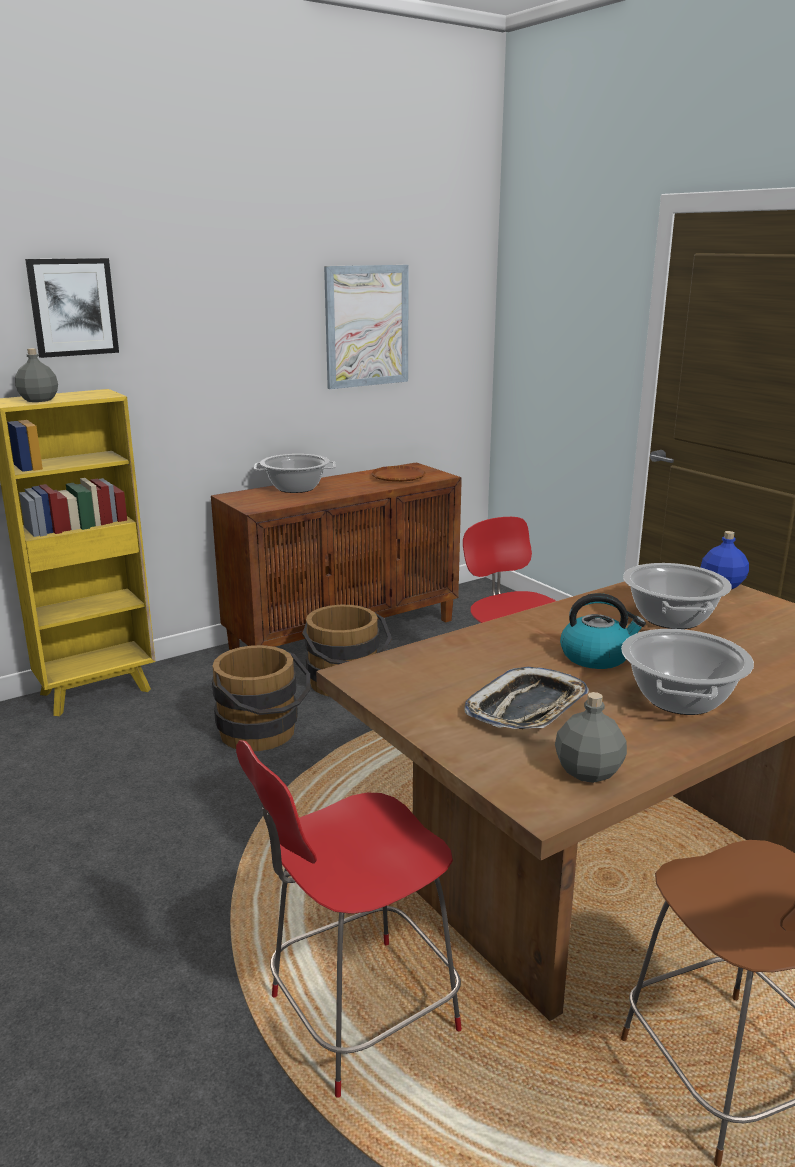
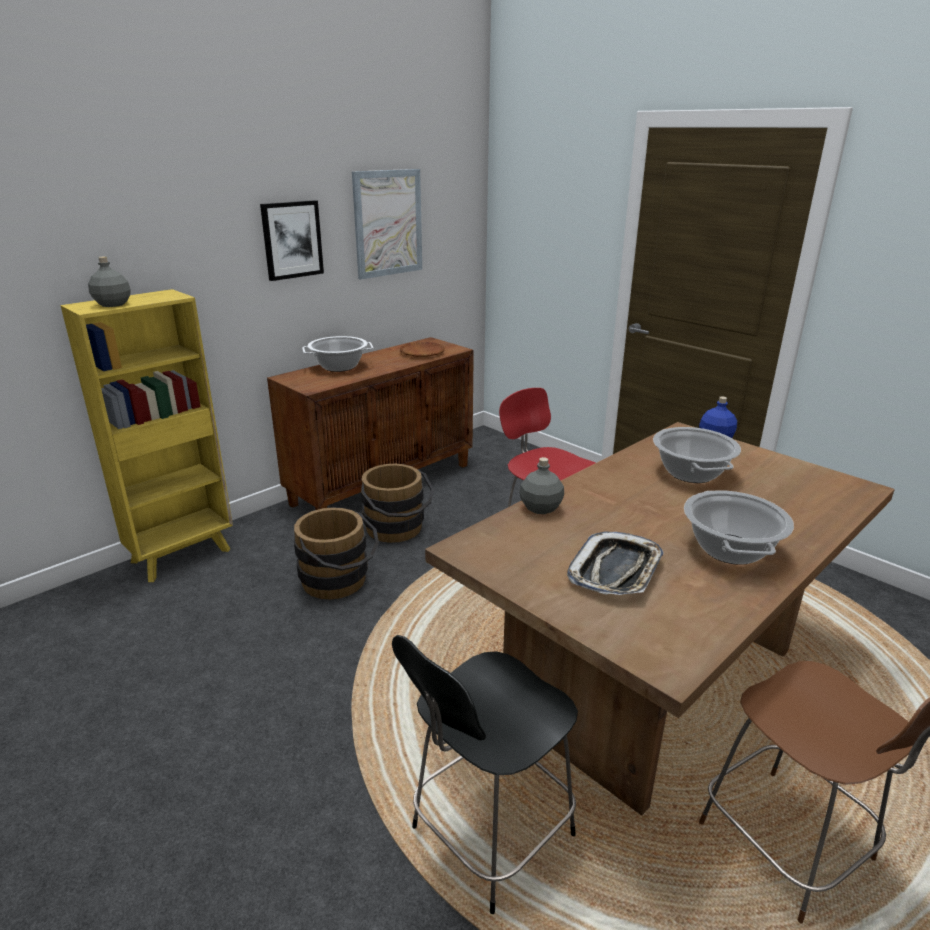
camera: 10 degrees left, 5 degrees up
picture [25,258,119,358] -> picture moved to [260,200,324,281]
red chair [236,740,462,1098] -> black chair [392,635,578,914]
grey bottle [555,692,627,783] -> grey bottle moved to [519,457,564,514]
kettle [560,593,646,669] -> none

